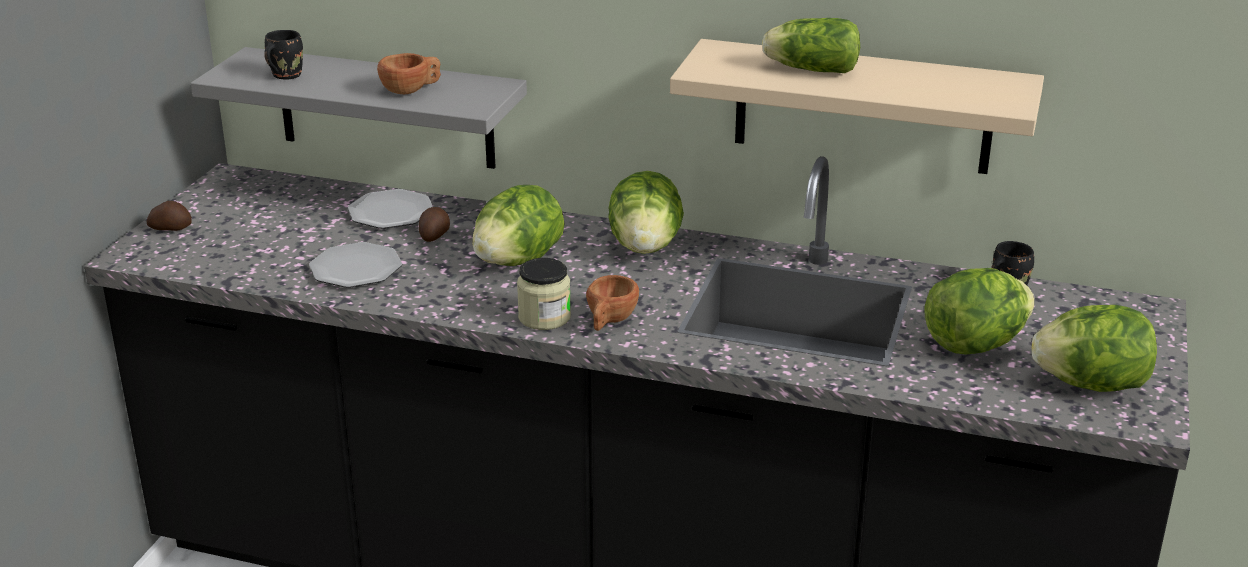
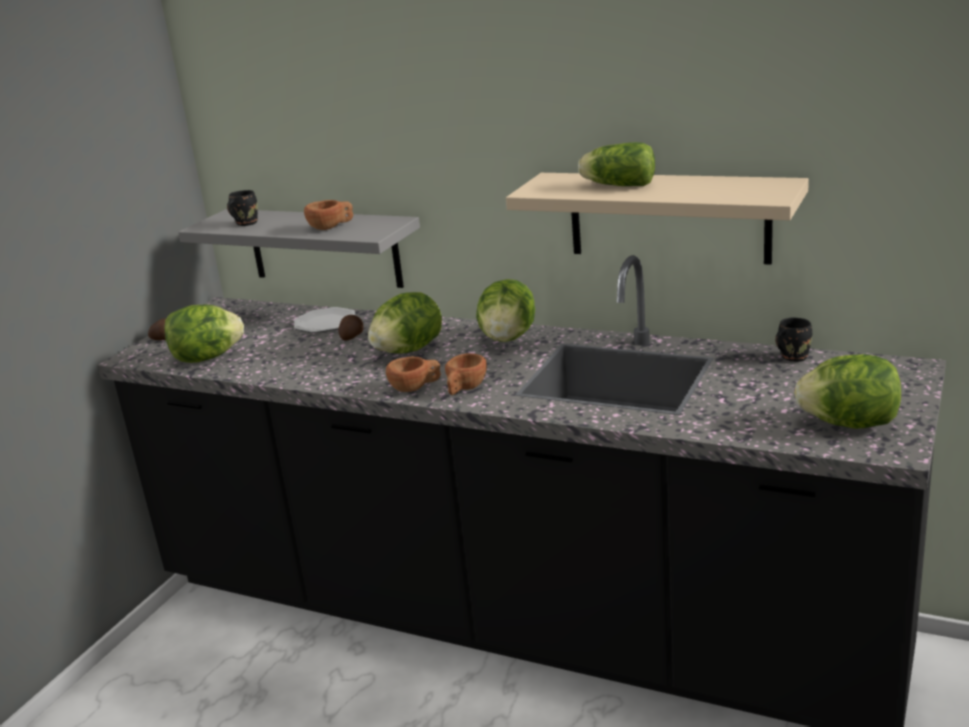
camera: 10 degrees right, 5 degrees down
plate [309,242,402,288] -> none
jar [517,258,571,330] -> brown cup [386,356,441,392]
lettuce [924,268,1035,355] -> lettuce moved to [164,304,244,363]

